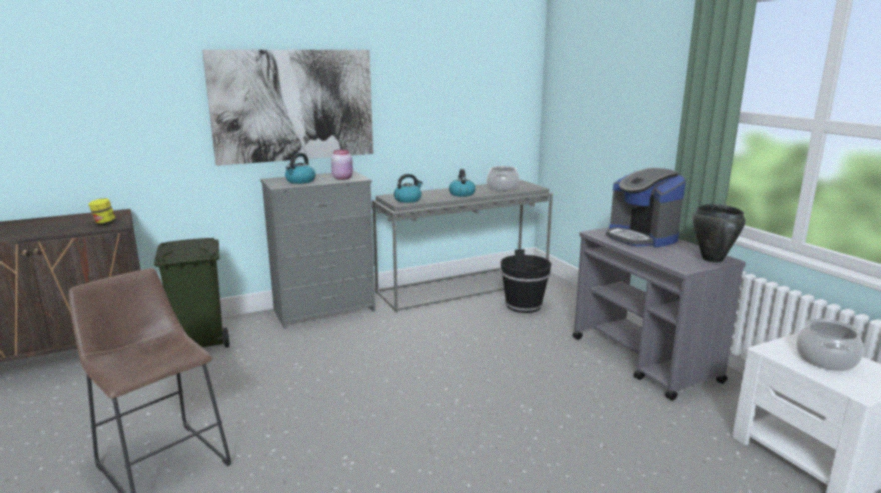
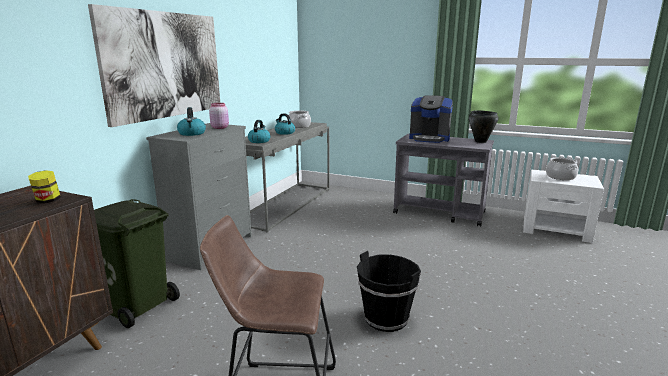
camera: 40 degrees left, 0 degrees up
black bucket [500,249,552,313] -> black bucket moved to [357,251,421,332]

